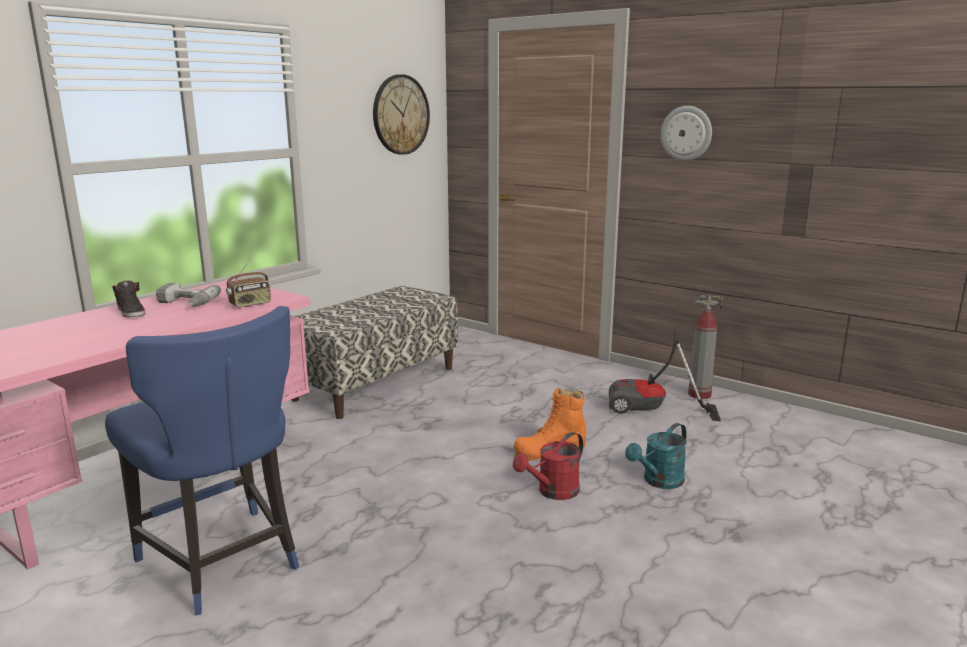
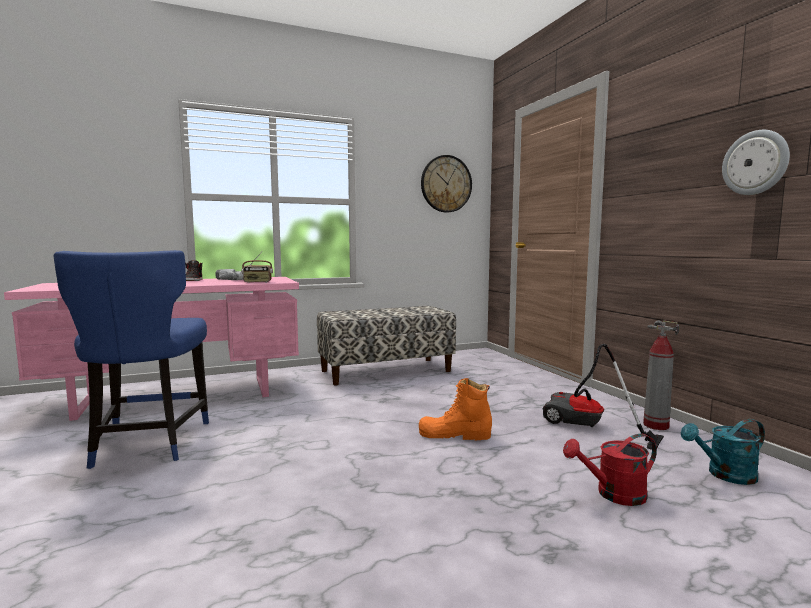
camera: 30 degrees right, 10 degrees down
red watering can [513,432,583,500] -> red watering can moved to [563,433,657,506]
turquoise watering can [625,423,687,489] -> turquoise watering can moved to [681,419,765,485]
wall clock [661,106,712,161] -> wall clock moved to [722,130,790,195]

